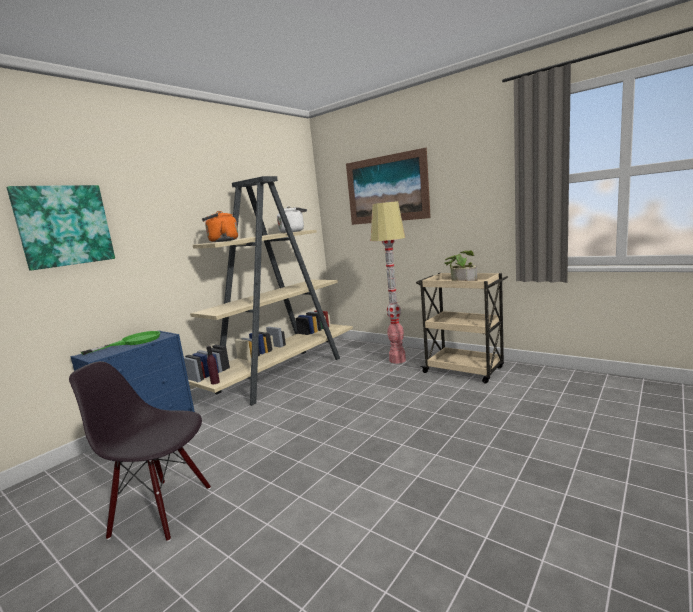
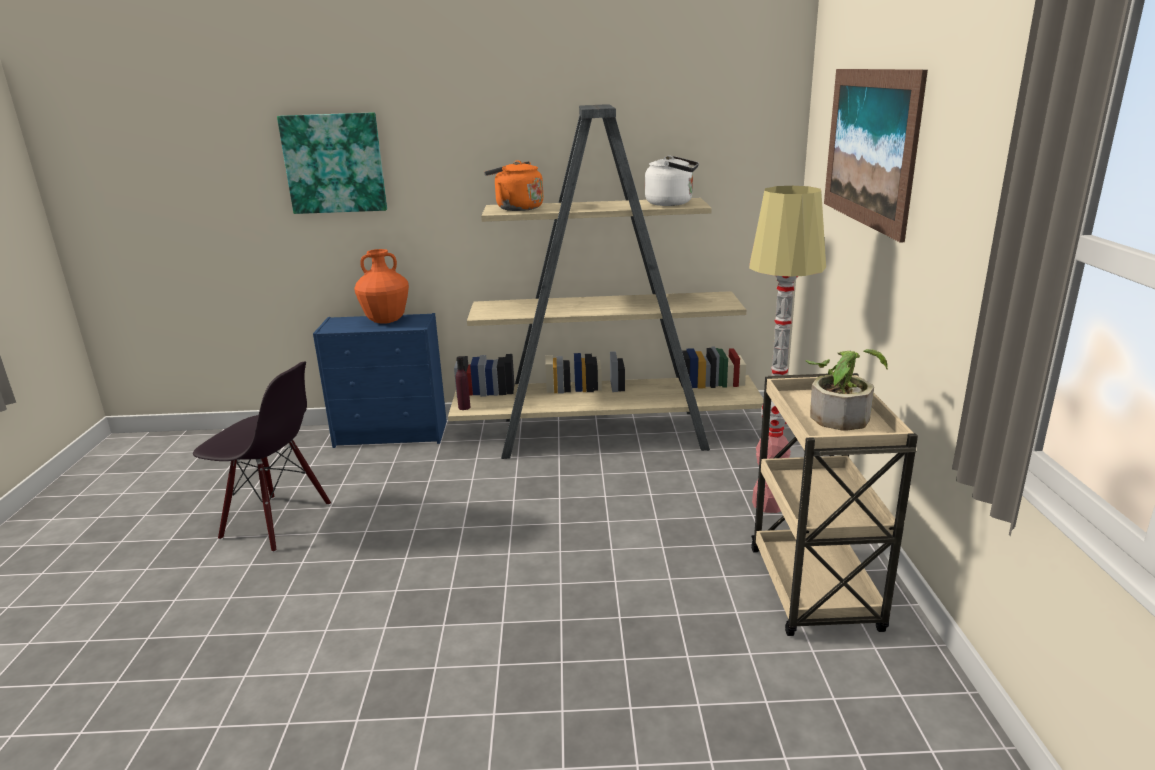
camera: 50 degrees right, 10 degrees up
black chair [69,361,211,542] -> black chair turned 135 degrees clockwise [193,361,331,552]
green frying pan [81,331,160,355] -> orange vase [354,249,409,324]

